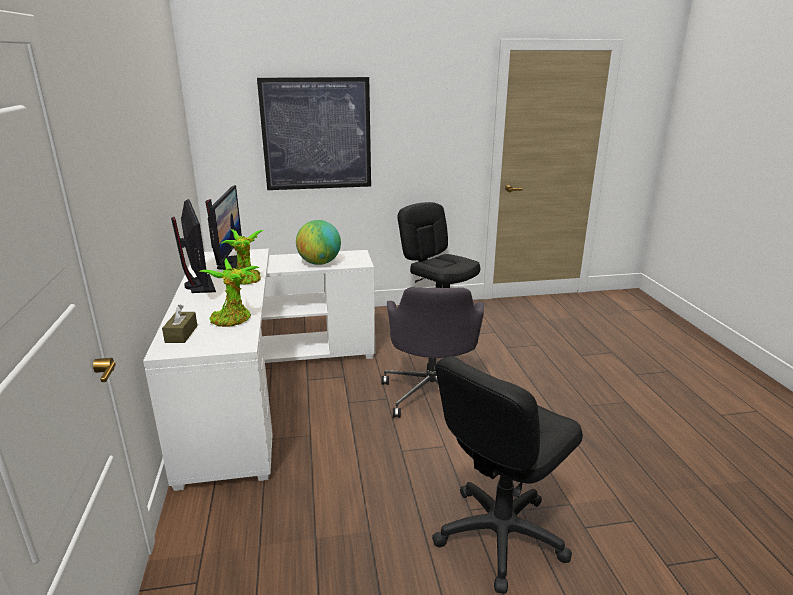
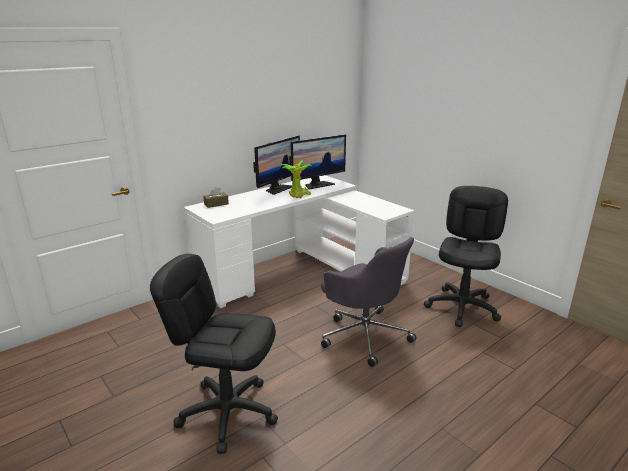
camera: 60 degrees right, 0 degrees up
potted plant [199,258,260,327] -> none
picture [257,77,371,190] -> none
globe [296,220,341,265] -> none
grey office chair [381,287,484,418] -> grey office chair turned 105 degrees counterclockwise [321,237,416,367]

